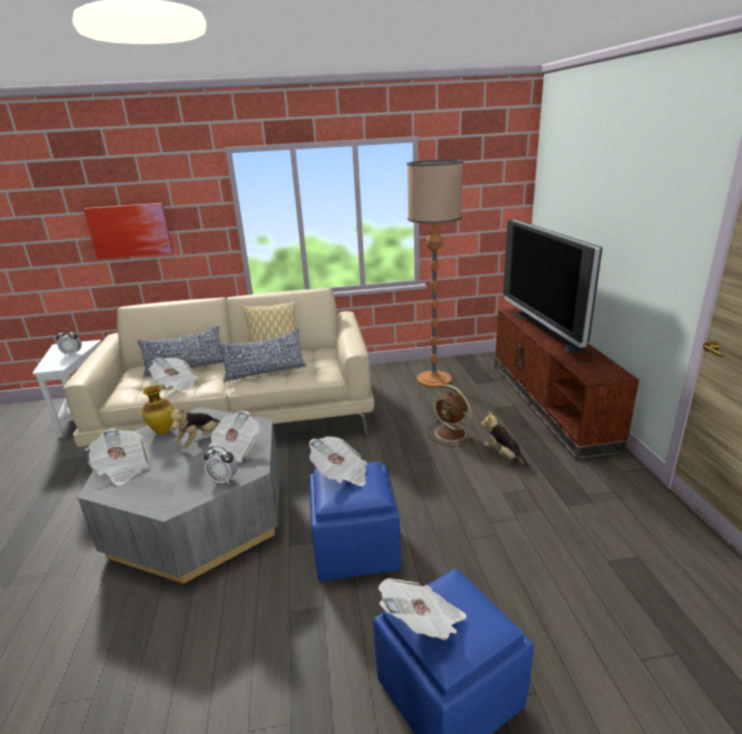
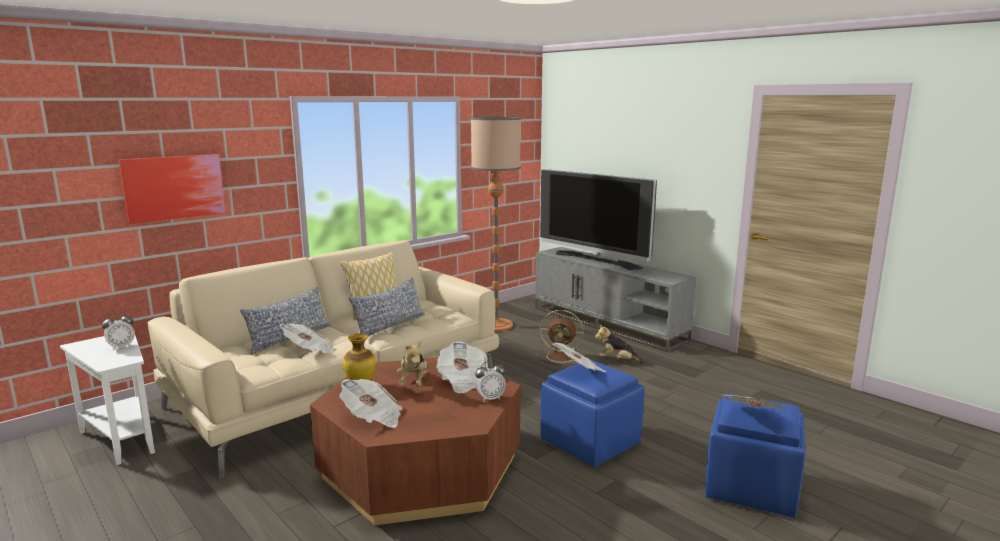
camera: 35 degrees left, 10 degrees down
grey coffee table [78,407,280,584] -> brown coffee table [310,357,520,525]
brown tv stand [495,308,639,461] -> grey tv stand [535,247,696,352]

